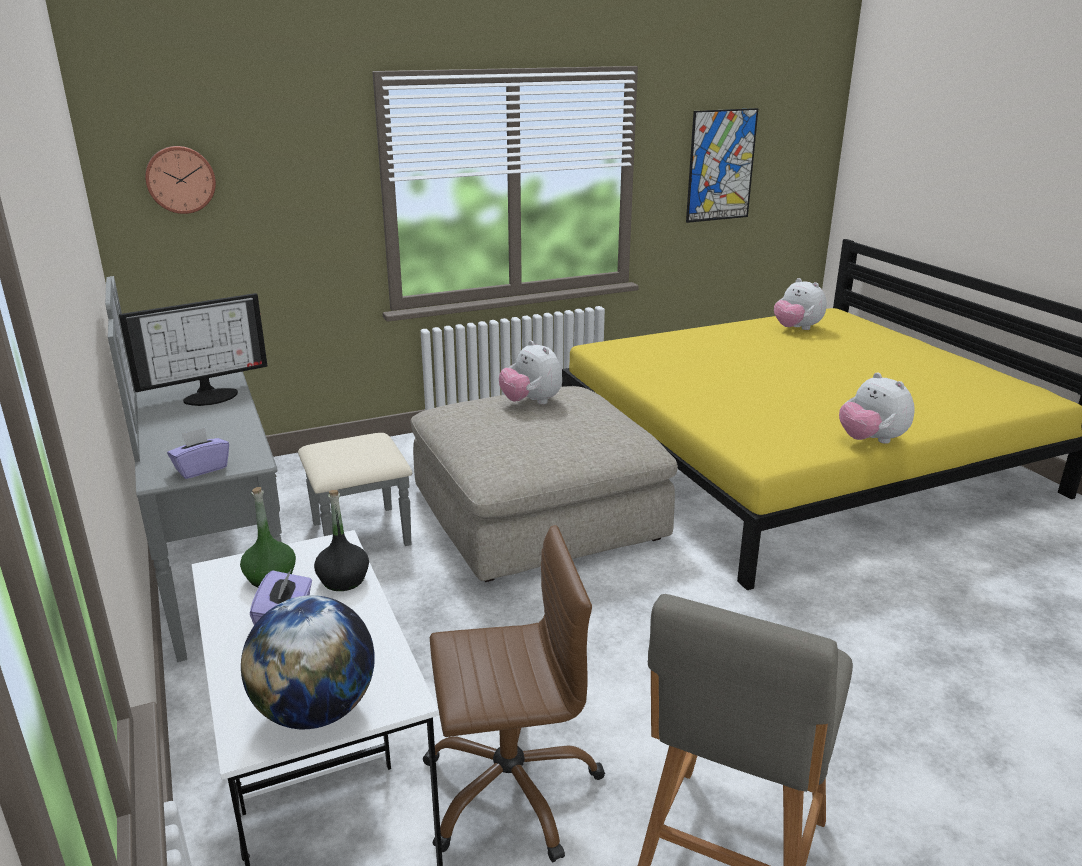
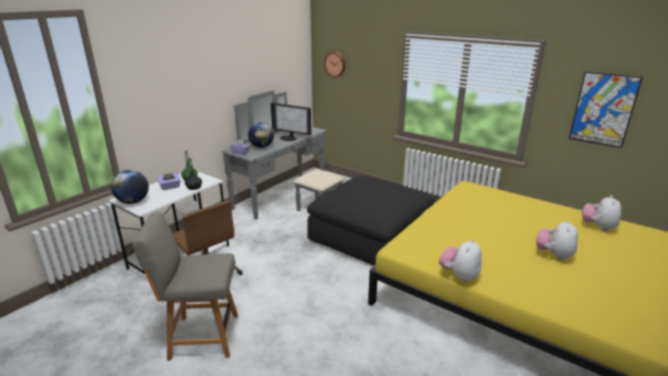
camera: 60 degrees right, 0 degrees up
beige ottoman [410,386,678,582] -> black ottoman [307,176,435,266]
plush toy [499,340,562,404] -> plush toy moved to [536,220,578,260]
none -> globe [248,122,274,148]

